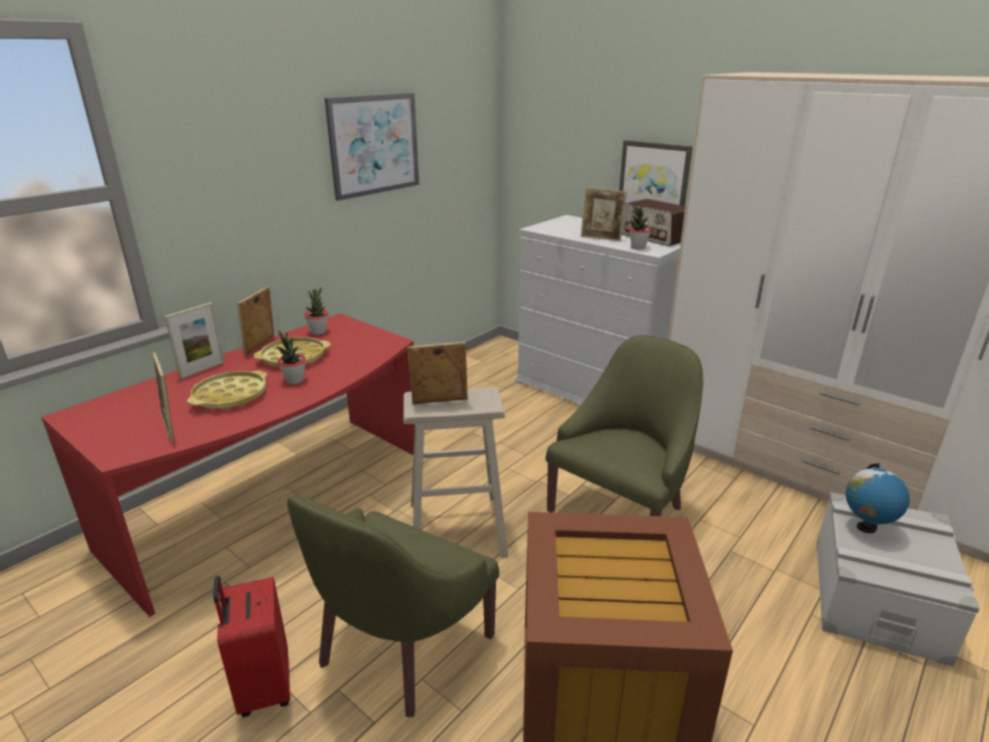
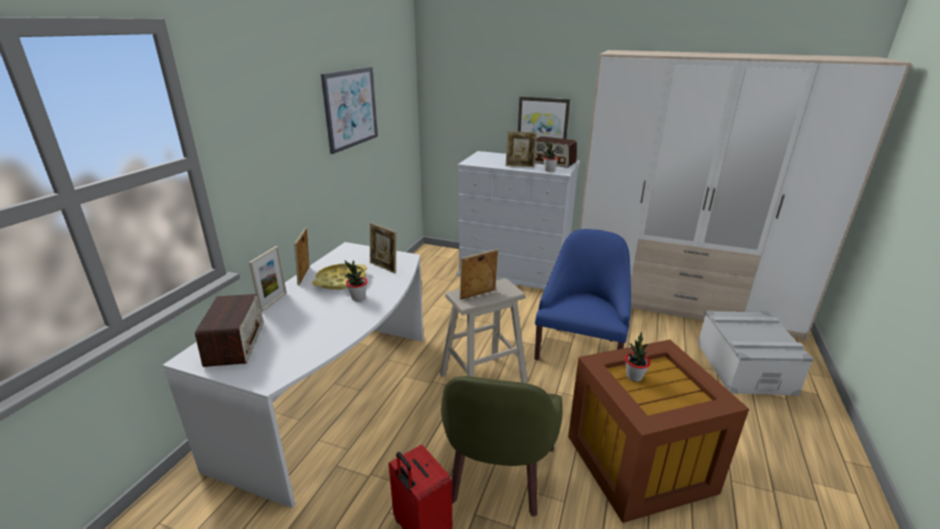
camera: 20 degrees left, 0 degrees up
red desk [41,313,415,617] -> white desk [162,242,424,508]
picture frame [152,352,173,442] -> picture frame moved to [370,222,397,274]
yellow tray [187,371,267,410] -> none
potted plant [304,287,328,335] -> potted plant moved to [625,332,651,382]
green armchair [546,335,703,516] -> blue armchair [534,229,631,360]
globe [846,463,910,533] -> none
none -> radio [195,294,263,367]

